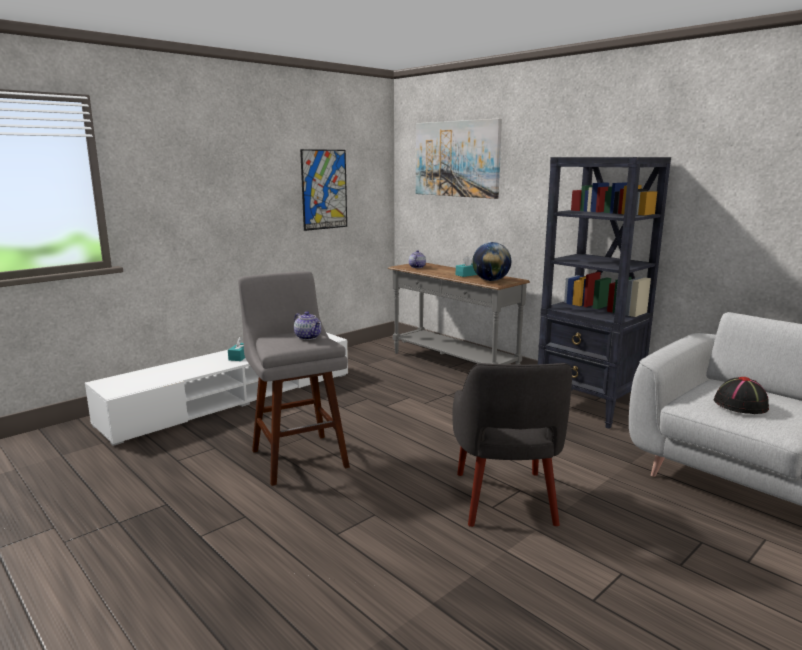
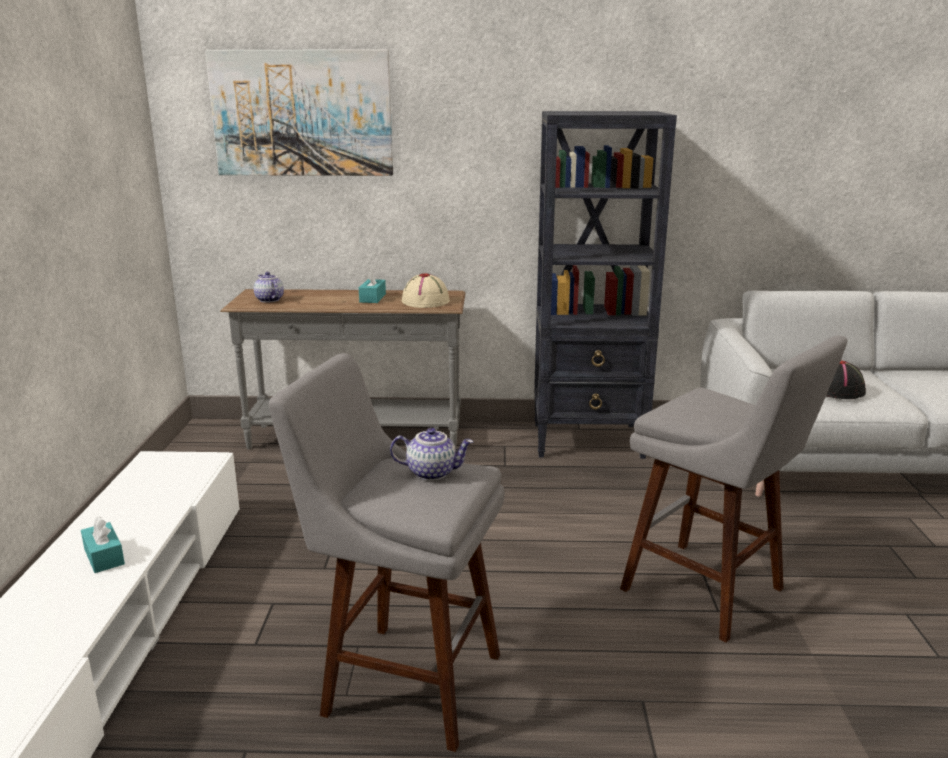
camera: 45 degrees left, 5 degrees up
picture [300,149,347,231] -> none
grey armchair [452,363,572,527] -> grey stool [620,335,847,643]
globe [472,242,511,281] -> beige hat [402,273,450,308]

